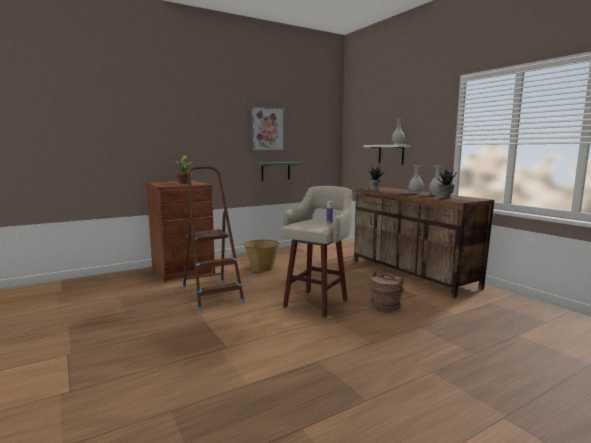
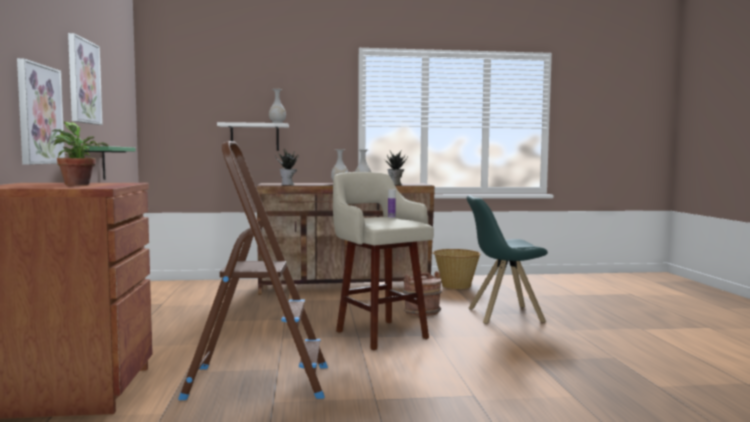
camera: 65 degrees left, 5 degrees down
basket [244,239,280,272] -> basket moved to [433,249,480,289]
none -> picture [17,58,65,165]
none -> turquoise chair [466,195,548,324]

